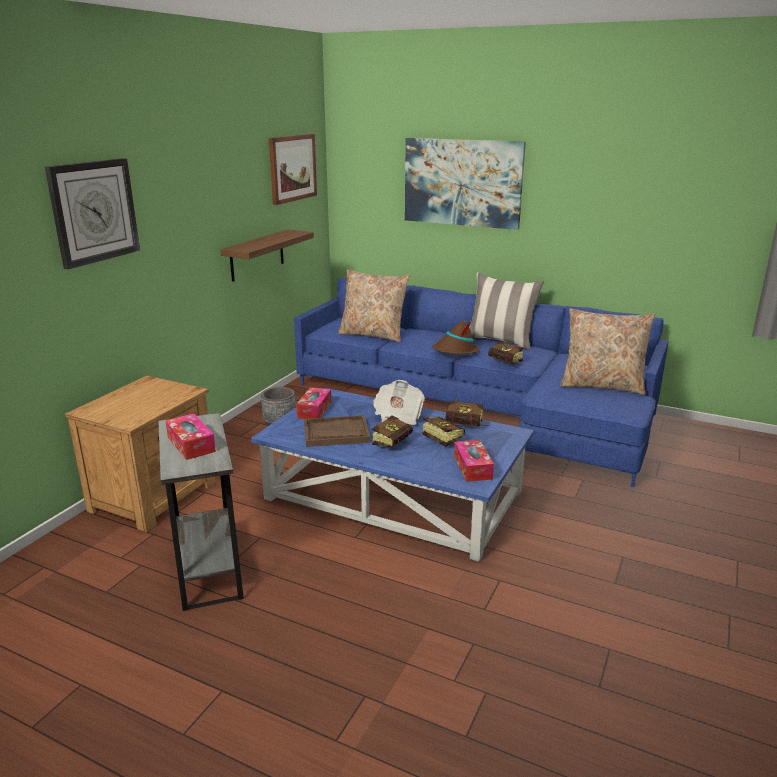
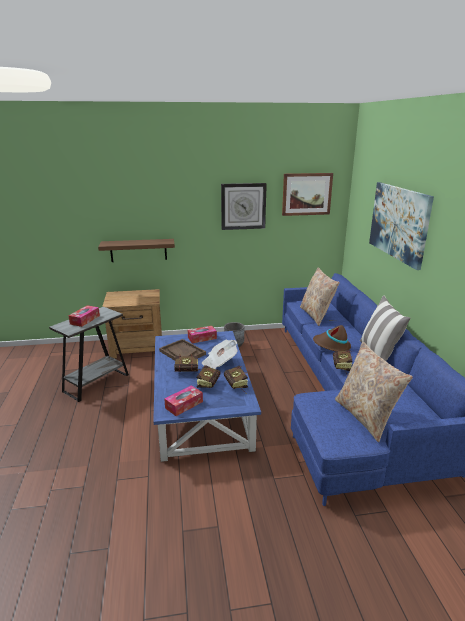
camera: 55 degrees right, 0 degrees up
wall clock [45,158,140,269] -> wall clock moved to [221,183,267,230]
shelf [221,229,314,282] -> shelf moved to [98,239,175,262]

